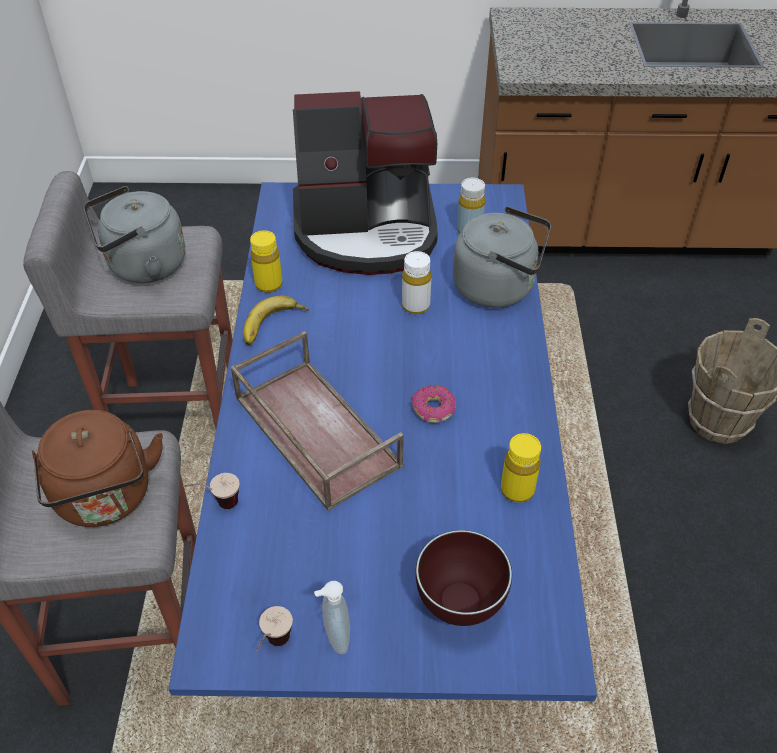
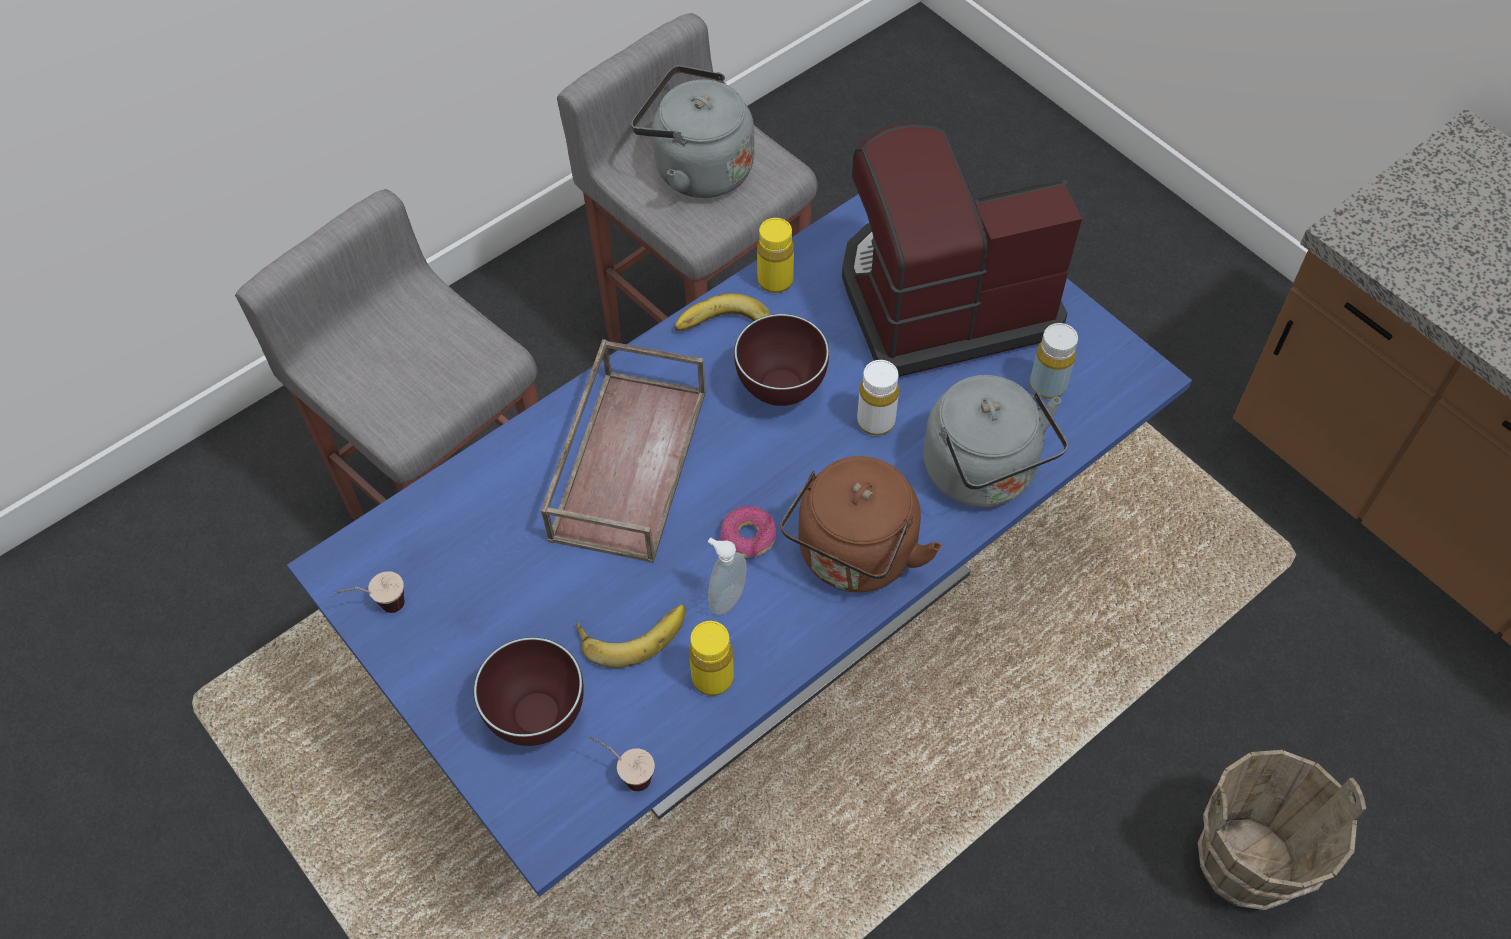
camera: 50 degrees right, 10 degrees up
brown kettle [32,410,163,527] -> brown kettle moved to [780,456,942,592]
cup [183,473,239,509] -> cup moved to [589,736,655,791]
coffee machine [293,91,438,275] -> coffee machine turned 120 degrees clockwise [842,123,1082,377]
soap dispenser [314,581,350,654] -> soap dispenser moved to [708,538,746,615]
none -> banana [577,605,685,668]
none -> brown bowl [734,314,829,406]

